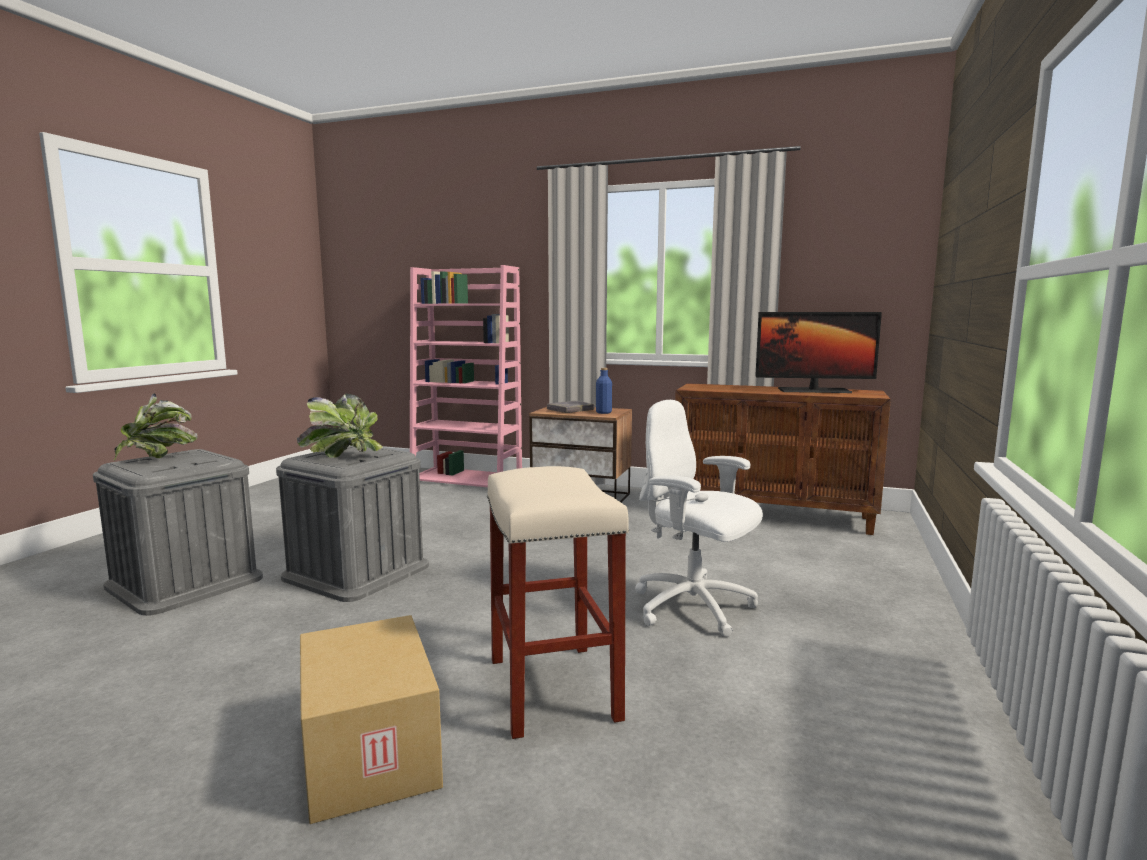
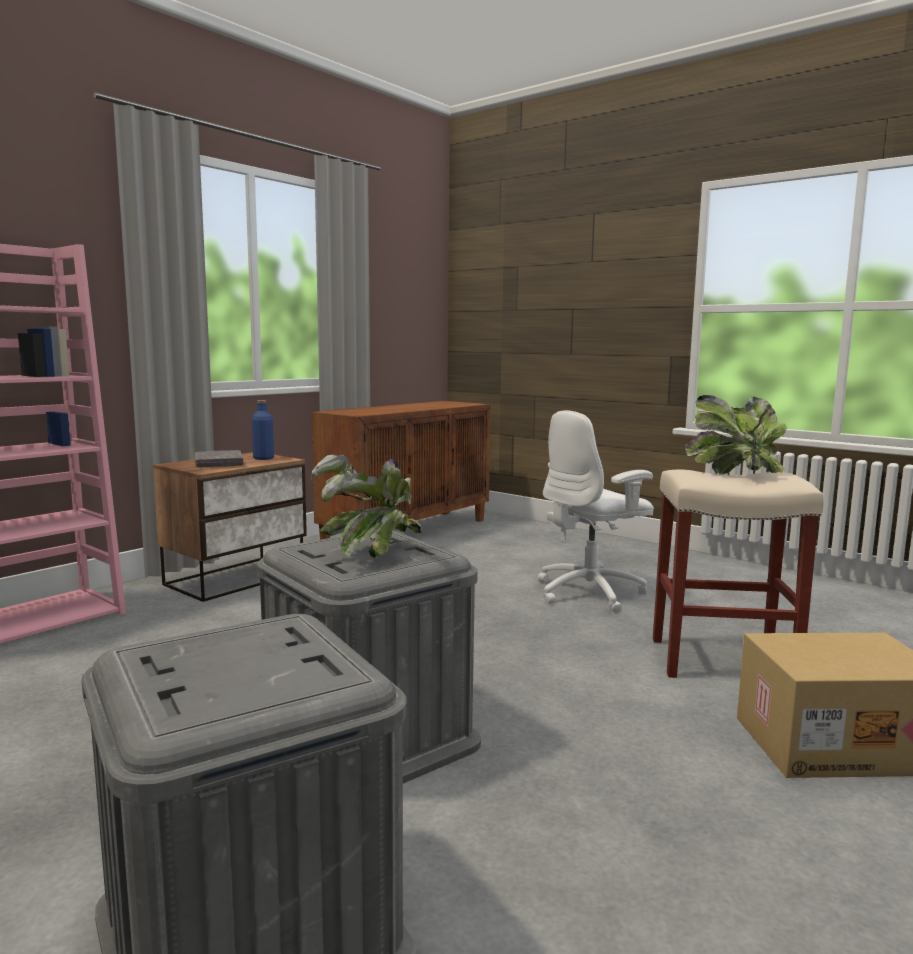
camera: 70 degrees left, 0 degrees up
potted plant [114,393,198,460] -> potted plant moved to [685,394,787,474]
monitor [755,312,882,393] -> none

